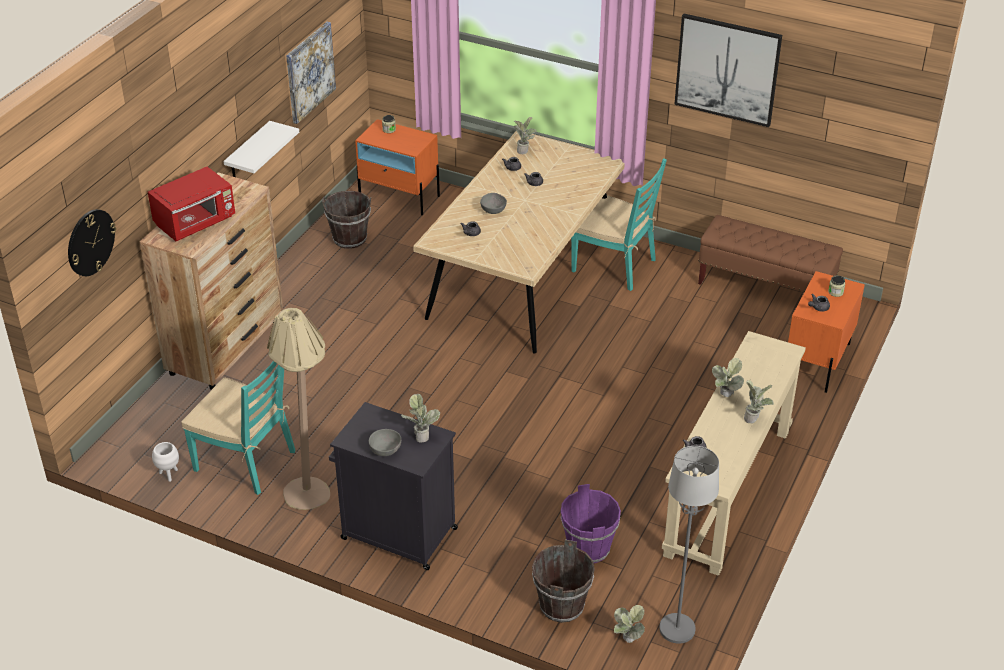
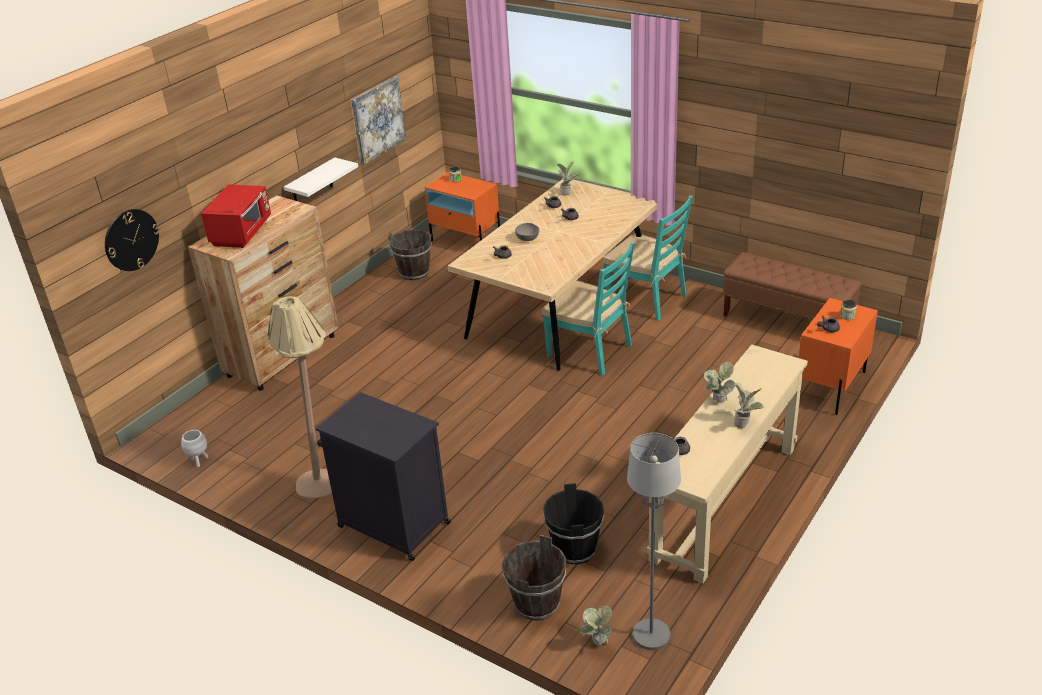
camera: 10 degrees right, 5 degrees down
red microwave [148,167,235,241] -> red microwave turned 45 degrees counterclockwise [201,185,271,248]
turquoise chair [181,361,296,495] -> turquoise chair moved to [542,242,635,375]
grey bowl [369,429,401,456] -> none
potted plant [401,394,441,443] -> none
purple bucket [561,484,621,563] -> black bucket [543,483,604,564]
picture [674,14,782,127] -> none

